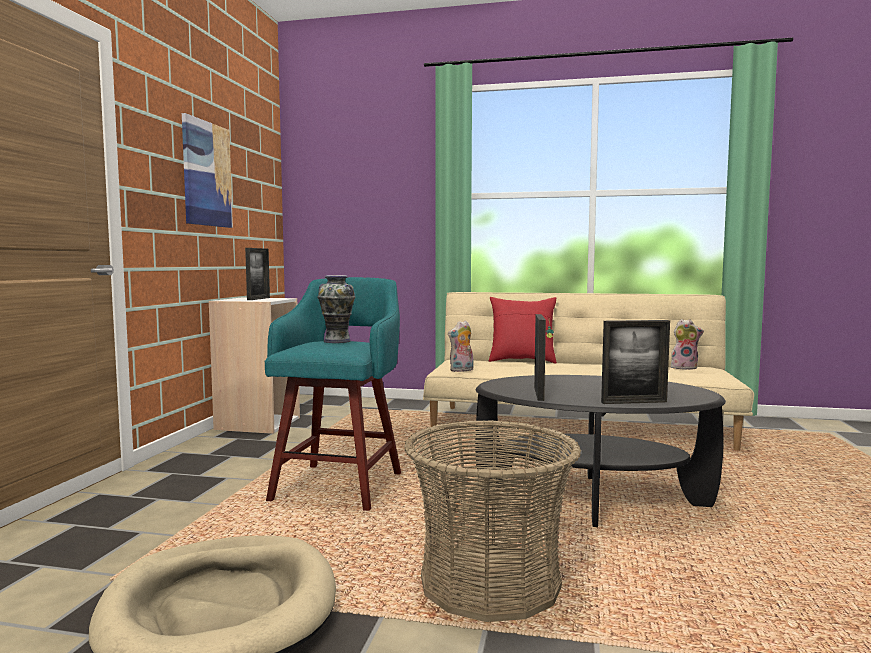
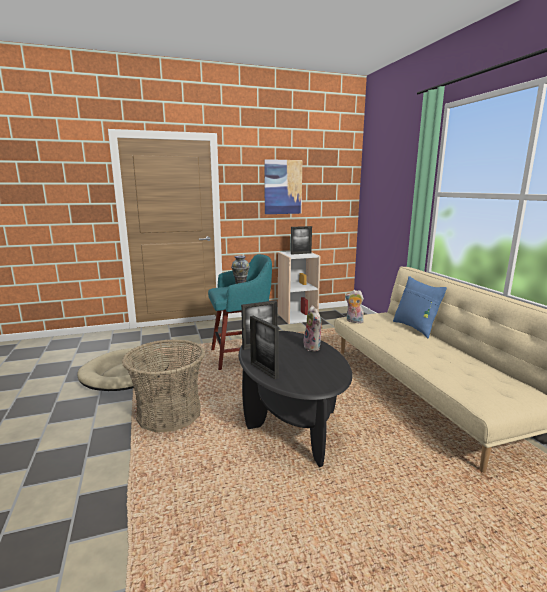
camera: 60 degrees right, 10 degrees up
red pillow [489,297,557,364] -> blue pillow [393,276,447,338]
plush toy [671,319,704,370] -> plush toy moved to [303,306,323,351]

